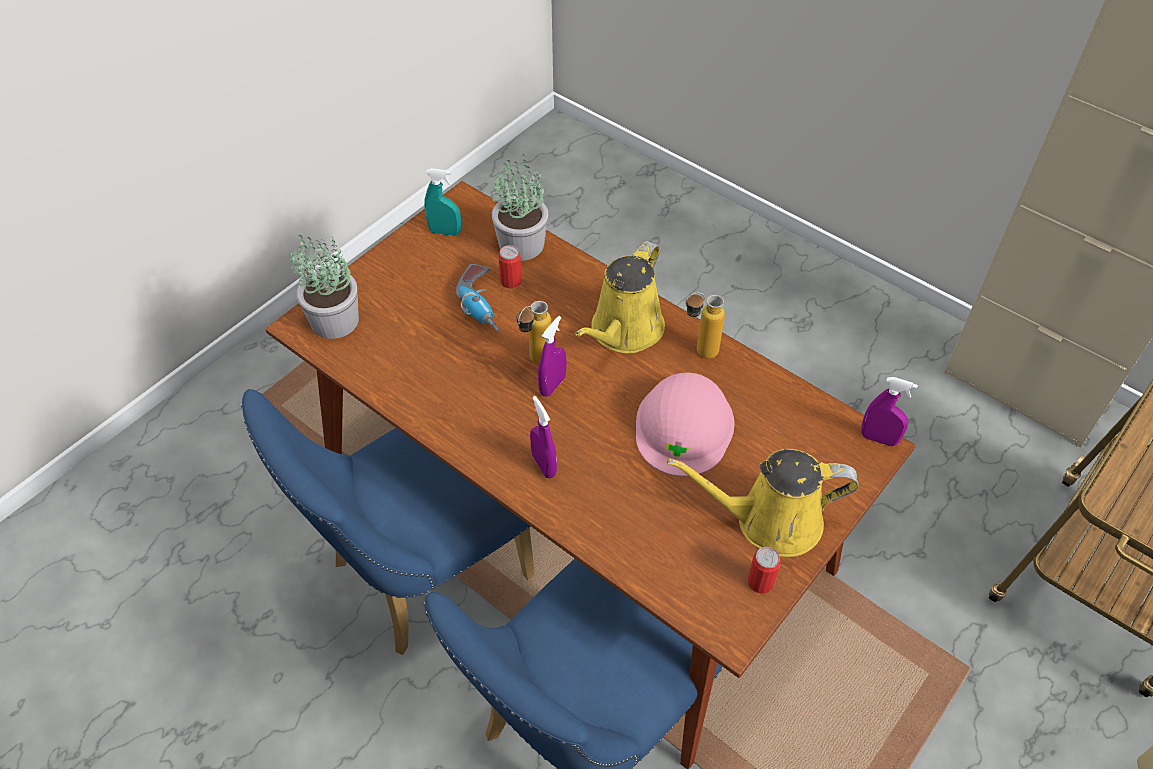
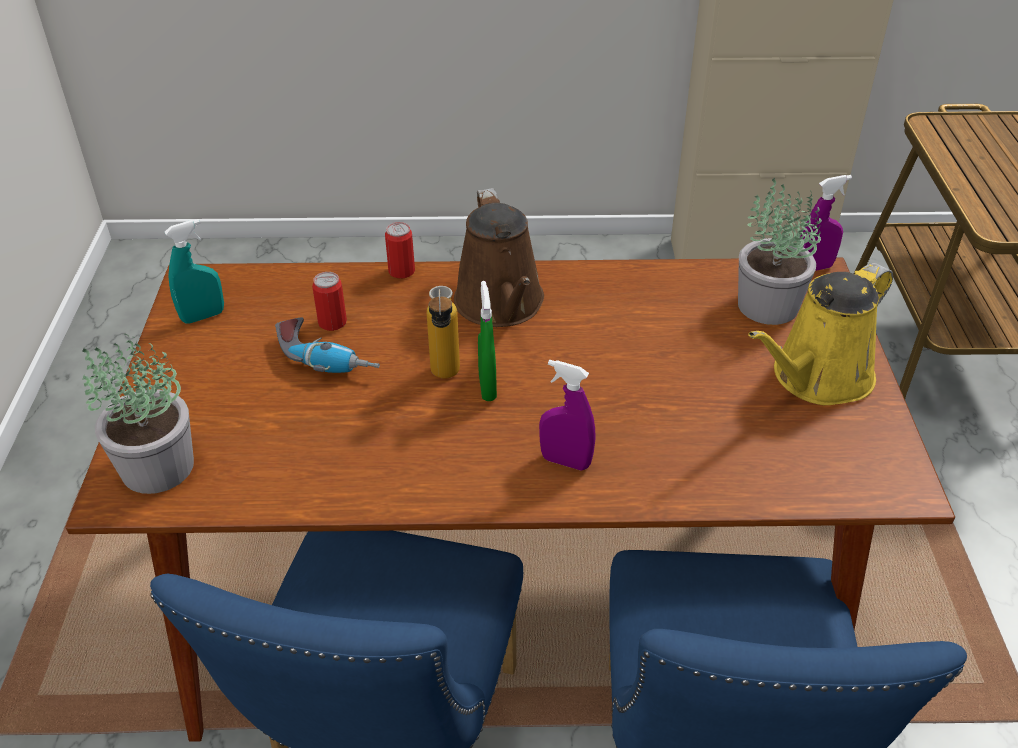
camera: 40 degrees left, 10 degrees down
potted plant [492,154,548,261] -> potted plant moved to [738,178,822,325]
purple spray bottle [538,316,566,397] -> green spray bottle [478,281,497,401]
yellow watering can [575,241,665,353] -> brown watering can [454,188,544,327]
pink hard hat [636,372,735,477] -> none
bottle [685,293,725,359] -> none
can [748,547,781,594] -> can moved to [385,222,415,279]

